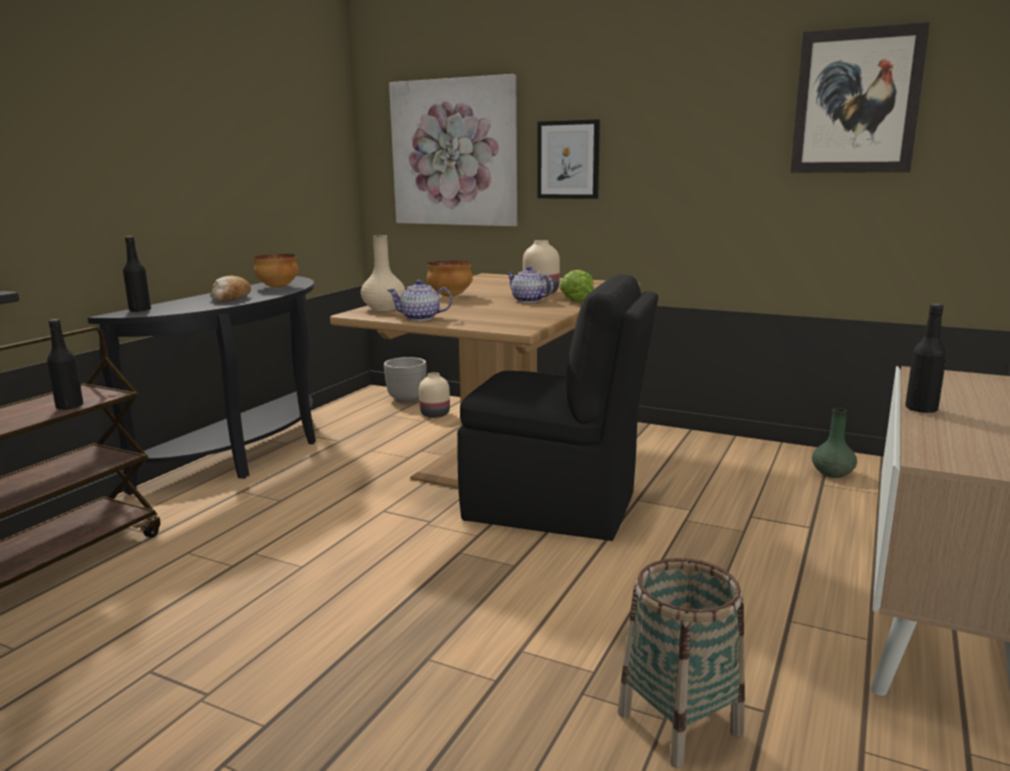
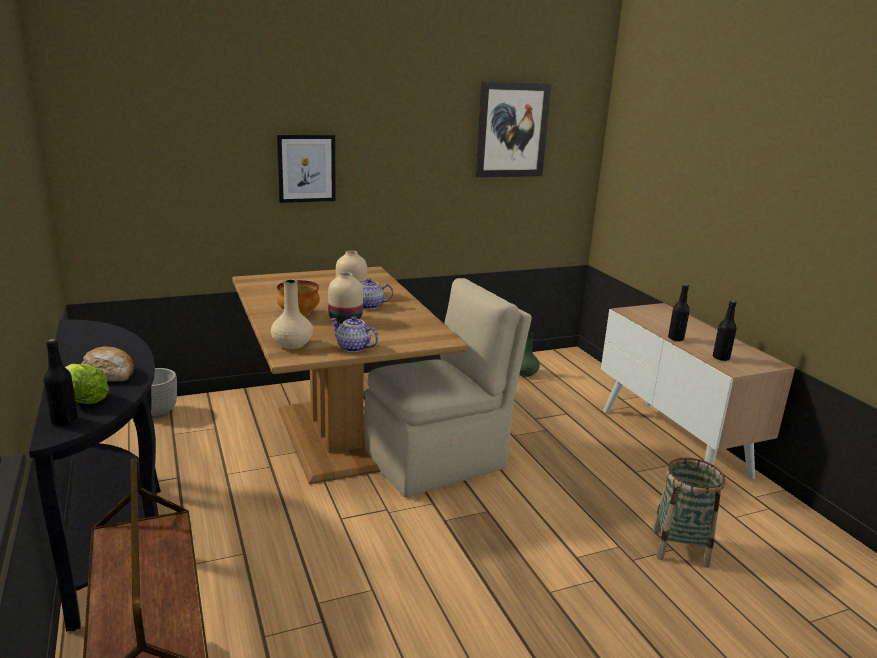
camera: 50 degrees left, 5 degrees up
black bottle [47,319,83,410] -> black bottle moved to [713,300,737,361]
bowl [253,254,299,288] -> none
teapot [387,280,452,321] -> teapot turned 75 degrees clockwise [330,316,378,352]
picture [389,74,517,226] -> none
beige vase [419,372,450,418] -> beige vase moved to [328,272,363,324]
black chair [457,274,658,541] -> beige chair [364,278,532,498]
lettuce [559,270,594,302] -> lettuce moved to [65,364,109,404]

